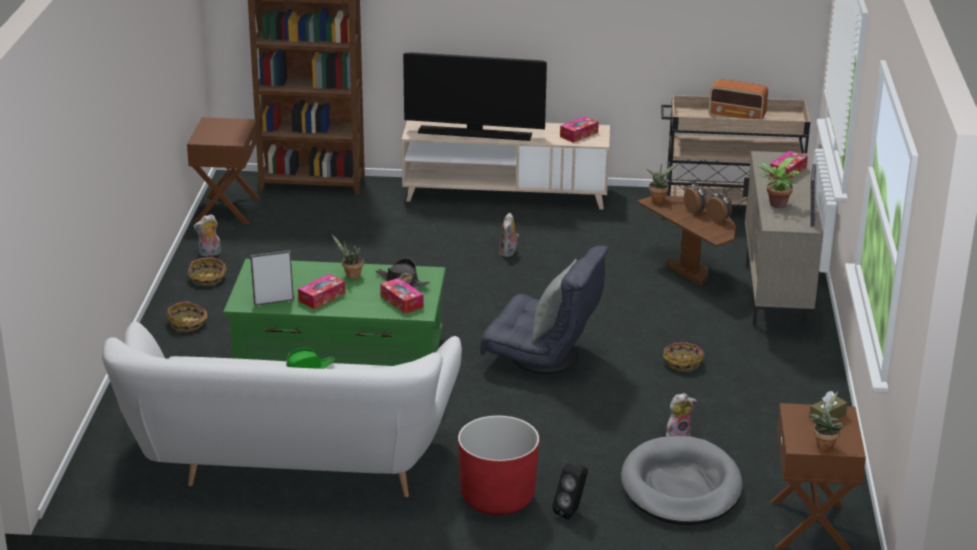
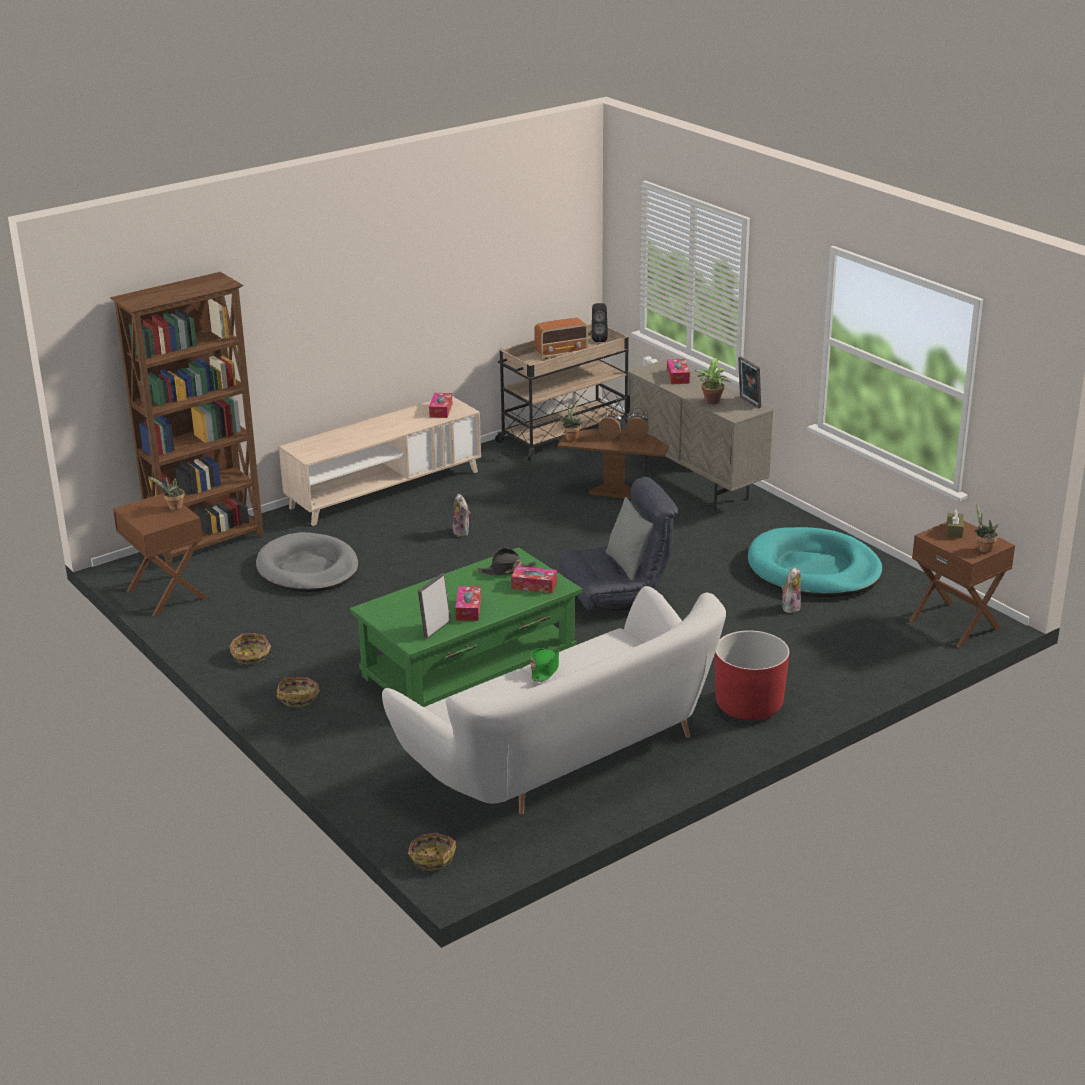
camera: 40 degrees left, 0 degrees up
plush toy [193,214,221,257] -> none
potted plant [332,235,364,279] -> potted plant moved to [148,476,185,510]
television [403,52,547,141] -> none
black speaker [552,463,588,519] -> black speaker moved to [592,303,608,342]
grey dog bed [621,436,743,525] -> grey dog bed moved to [256,532,359,592]
basket [663,342,704,371] -> basket moved to [406,833,456,871]
none -> turquoise dog bed [748,527,883,598]

